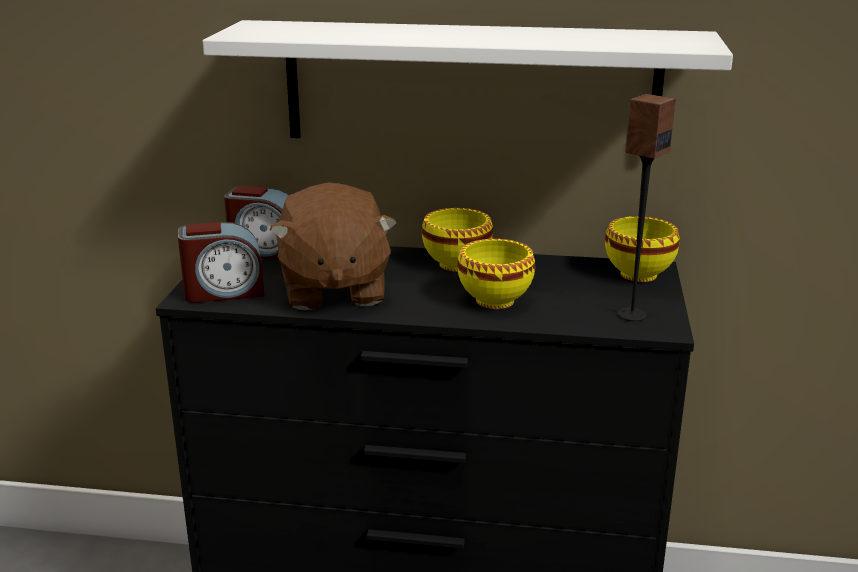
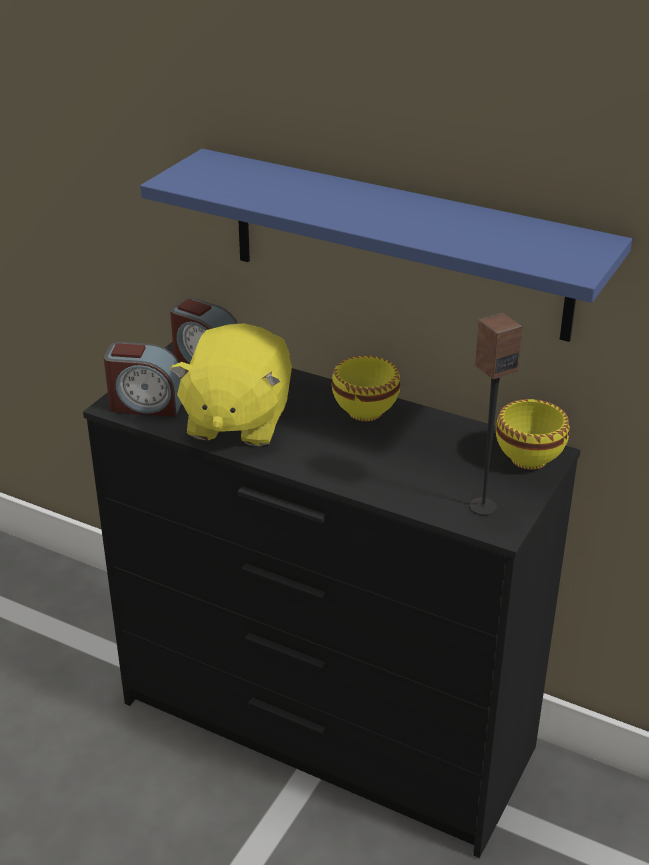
camera: 20 degrees right, 10 degrees up
white shelf [203,20,733,138] -> blue shelf [140,149,632,342]
brown plush toy [270,182,397,310] -> yellow plush toy [170,323,292,446]
yellow bowl [457,239,535,309] -> none

